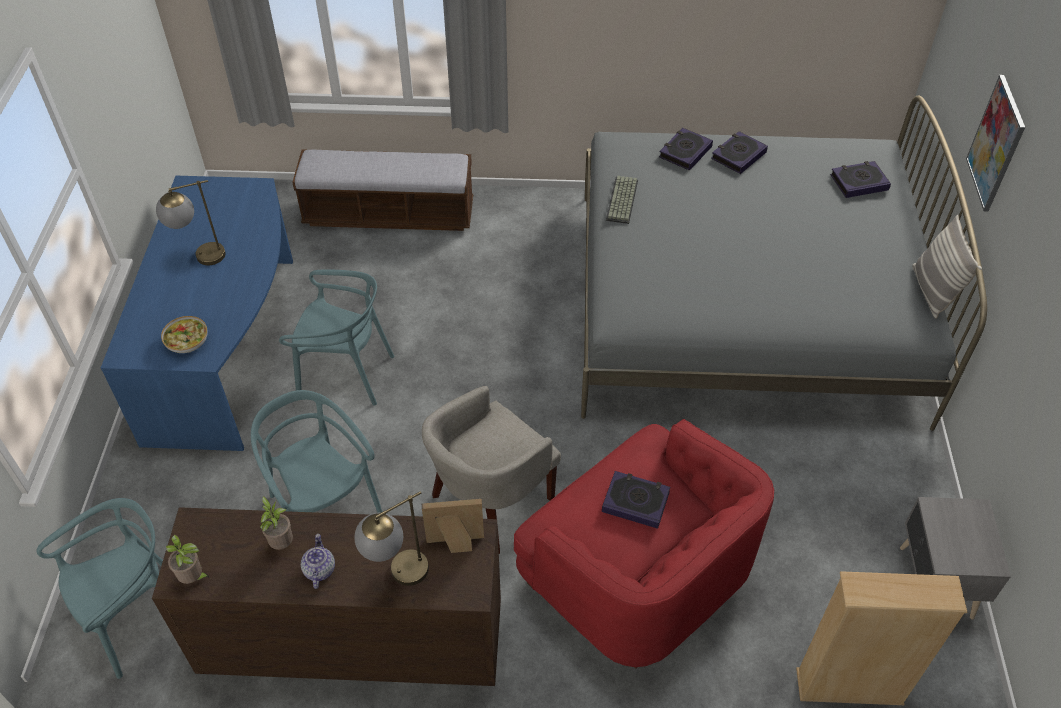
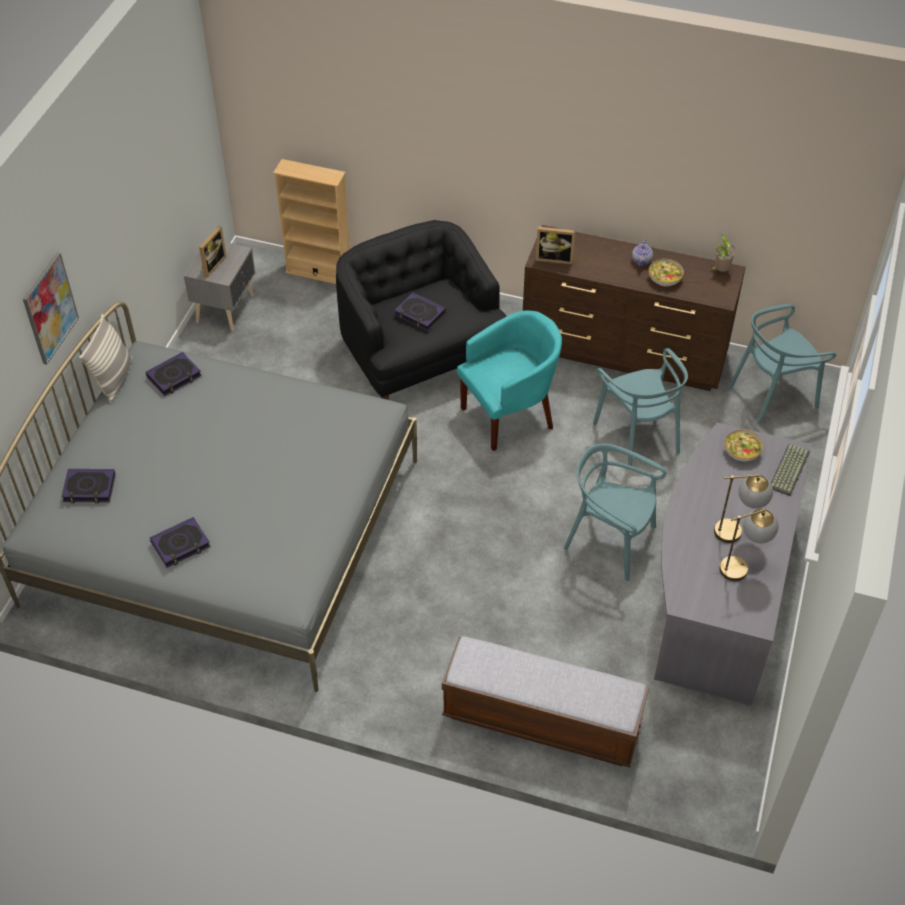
camera: 165 degrees left, 0 degrees up
blue desk [101,176,293,451] -> grey desk [654,423,812,705]
potted plant [260,496,293,550] -> bowl [649,259,684,287]
table lamp [354,491,429,586] -> table lamp moved to [719,509,779,581]
beige armchair [422,386,561,554] -> turquoise armchair [457,311,562,451]
red armchair [514,419,774,669] -> black armchair [336,220,507,400]
keyboard [606,176,638,224] -> keyboard moved to [771,444,810,496]
book [659,128,713,171] -> book moved to [146,352,202,396]
none -> picture frame [199,226,227,278]

